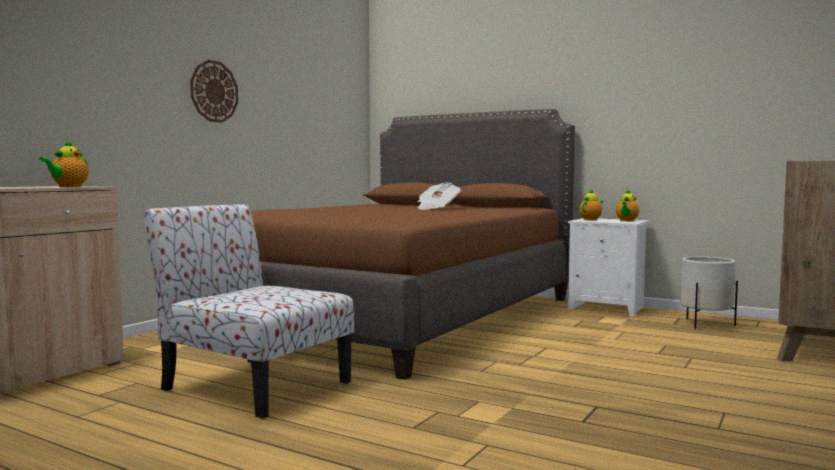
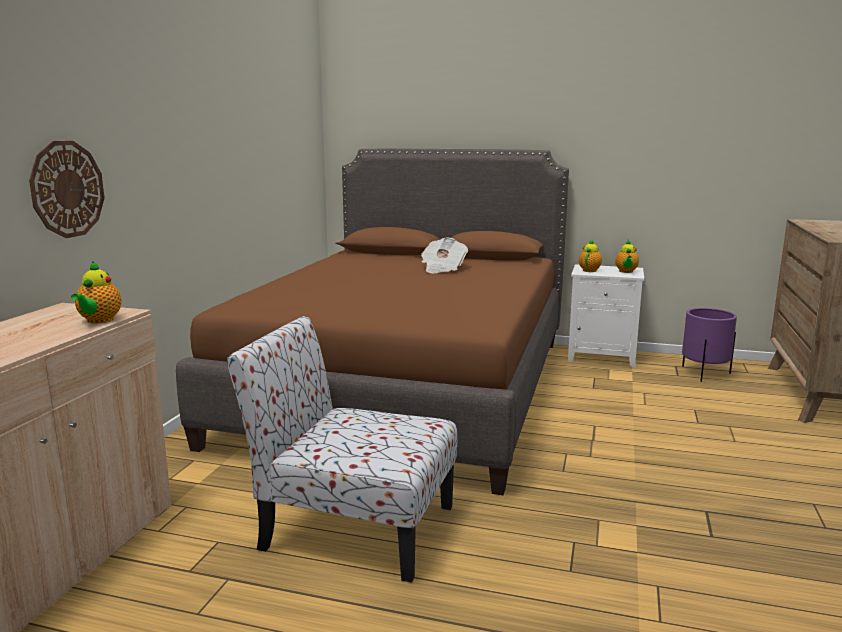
camera: 15 degrees left, 10 degrees up
wall clock [190,60,238,123] -> wall clock moved to [29,141,105,238]
white planter [680,257,738,329] -> purple planter [682,308,737,382]

